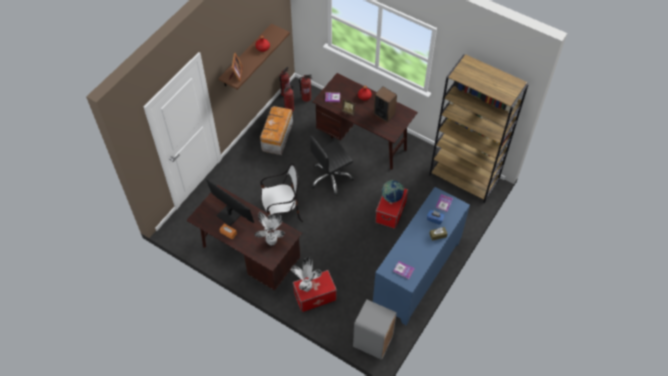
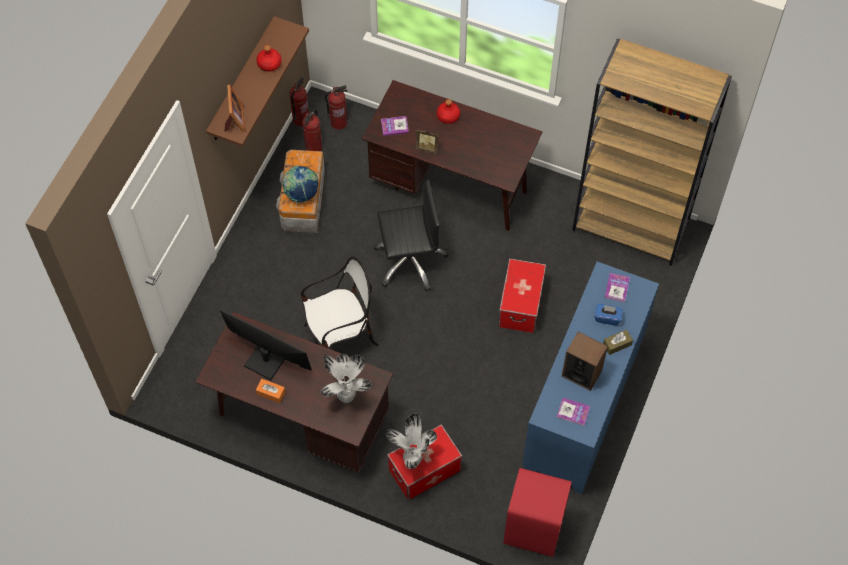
camera: 10 degrees left, 5 degrees up
black office chair [310,136,354,196] -> black office chair turned 150 degrees counterclockwise [374,179,448,292]
grey trash can [353,300,397,360] -> red trash can [503,468,572,557]
speaker [373,86,397,122] -> speaker moved to [562,332,608,391]
globe [382,180,404,203] -> globe moved to [282,165,318,203]

